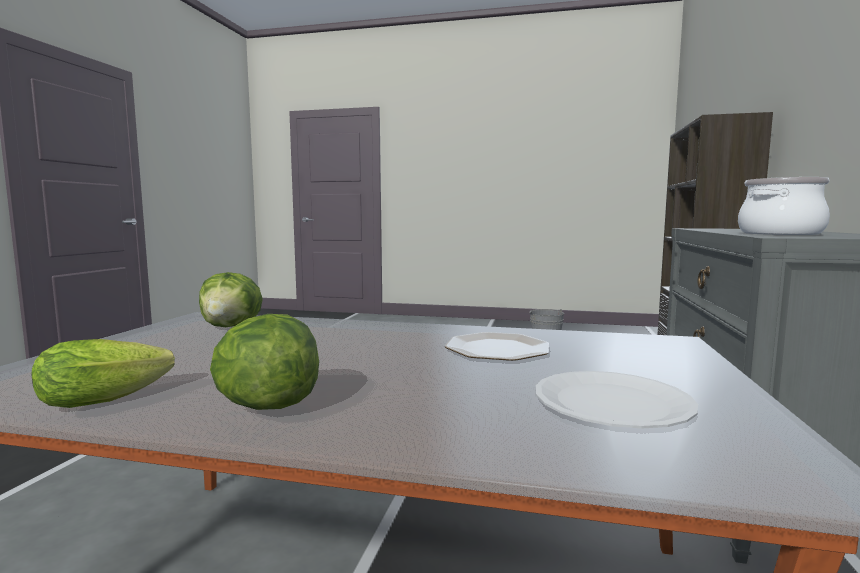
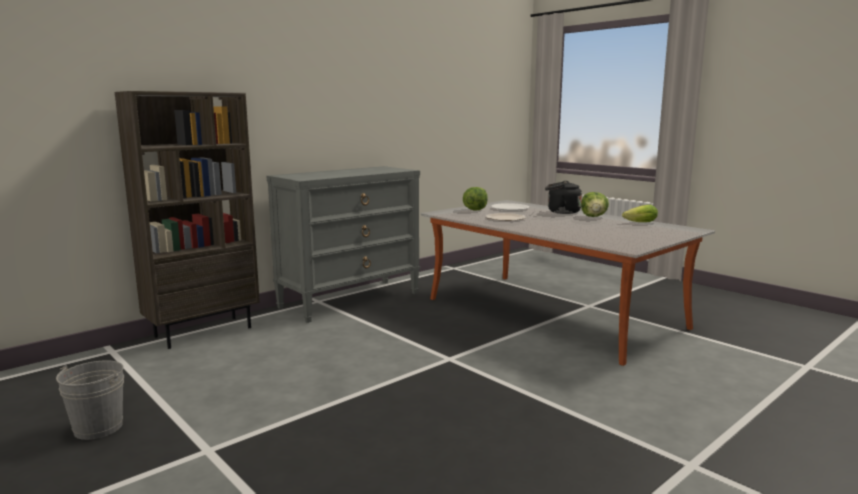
camera: 145 degrees left, 5 degrees up
lettuce [199,272,263,327] -> lettuce moved to [463,187,488,211]
cooking pot [738,177,830,235] -> none
none -> black kettle [545,181,582,214]

